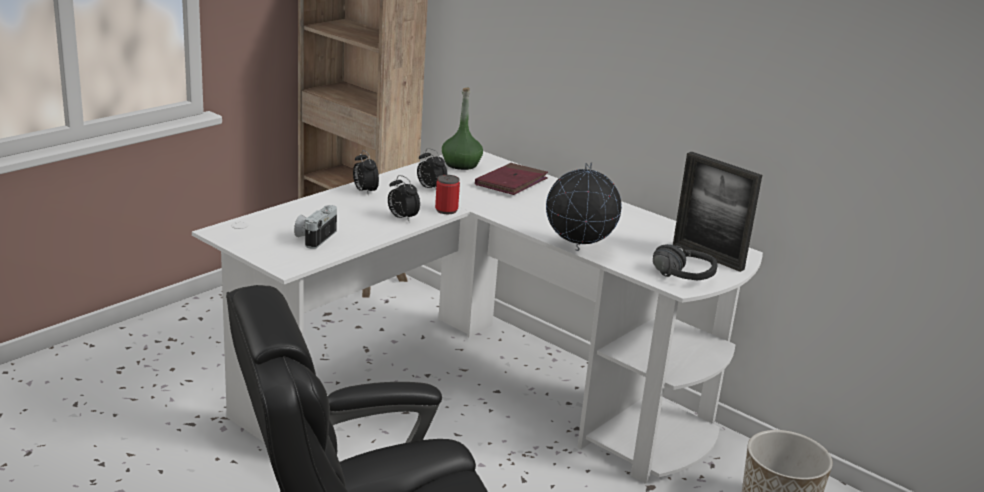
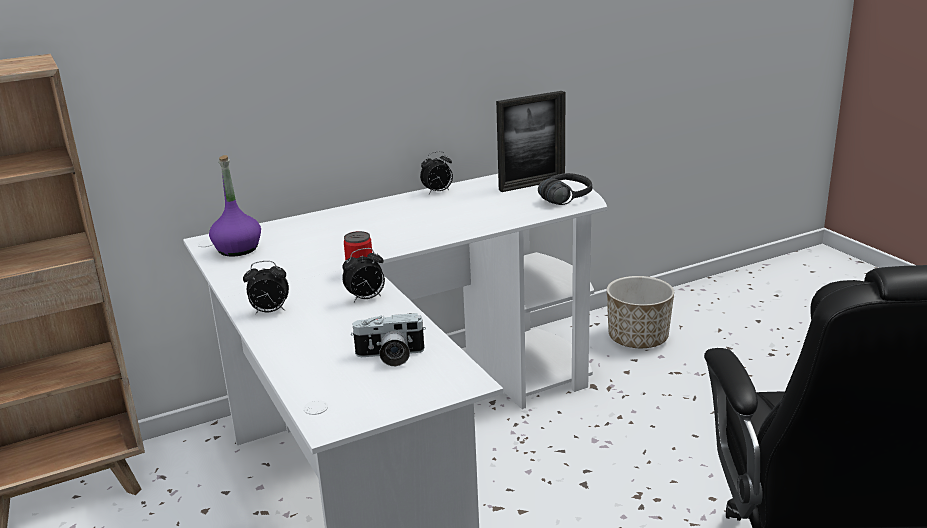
camera: 65 degrees left, 0 degrees up
camera [294,205,337,249] -> camera turned 45 degrees counterclockwise [351,313,426,366]
alarm clock [417,148,448,189] -> alarm clock moved to [420,151,453,194]
green bottle [442,88,483,170] -> purple bottle [209,155,261,256]
red book [475,163,548,195] -> none
globe [546,162,622,251] -> none

